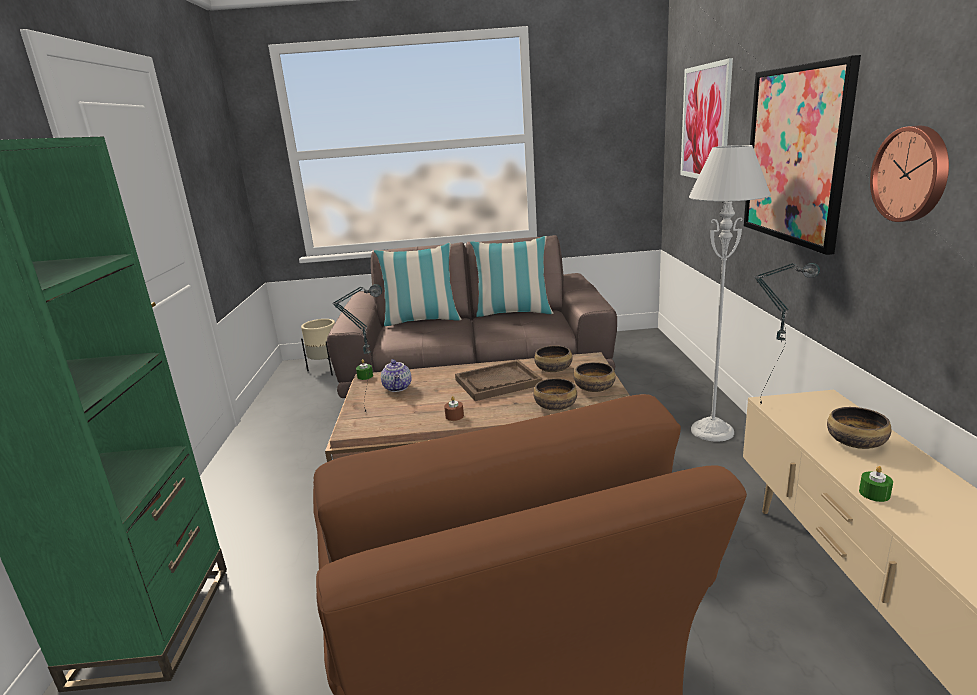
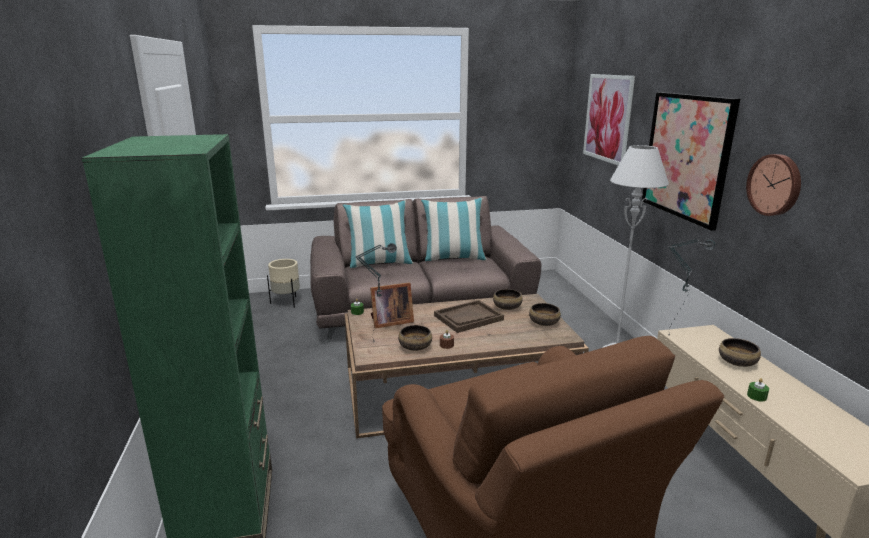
camera: 10 degrees left, 0 degrees up
teapot [381,359,411,392] -> picture frame [370,282,414,328]
bowl [533,378,577,410] -> bowl moved to [398,325,432,351]

